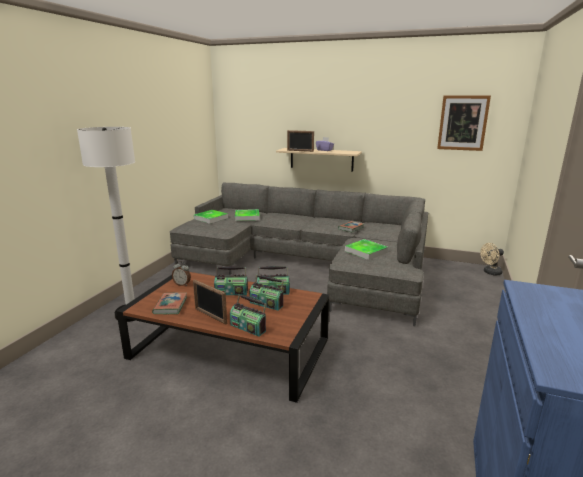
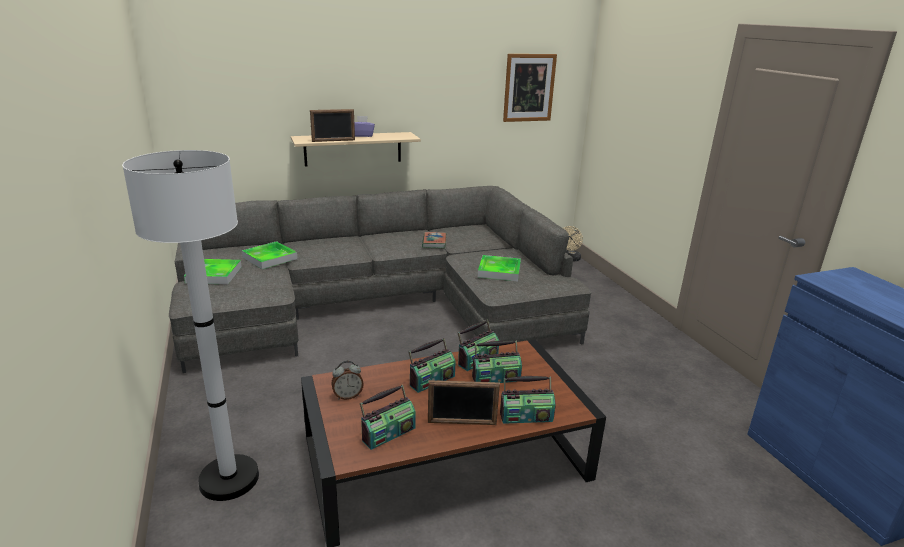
camera: 40 degrees left, 5 degrees up
book [152,293,187,314] -> radio [360,385,416,450]

